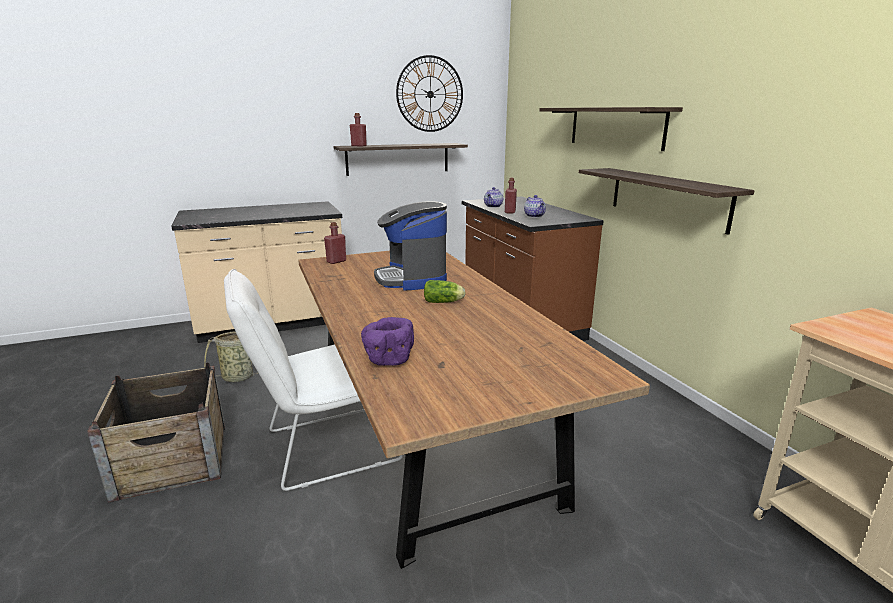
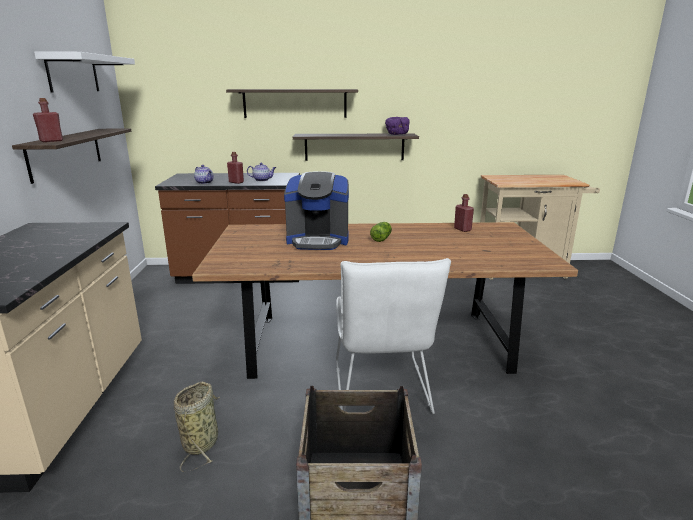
camera: 70 degrees left, 0 degrees up
red bottle [324,222,346,264] -> red bottle moved to [454,194,474,232]
purple bowl [361,317,414,366] -> purple bowl moved to [385,117,410,135]
wall clock [396,55,463,132] -> white shelf [34,52,135,92]

